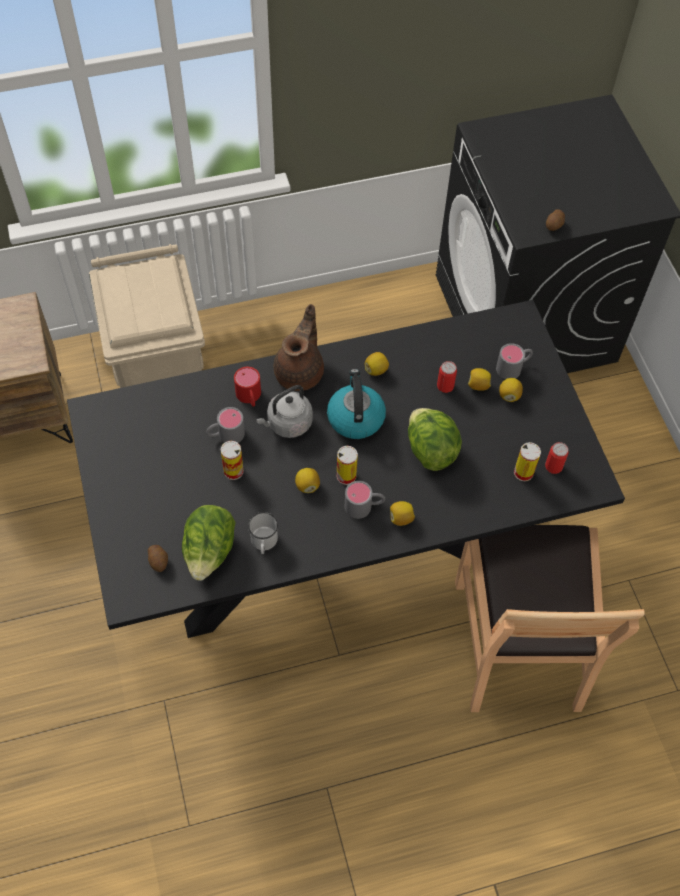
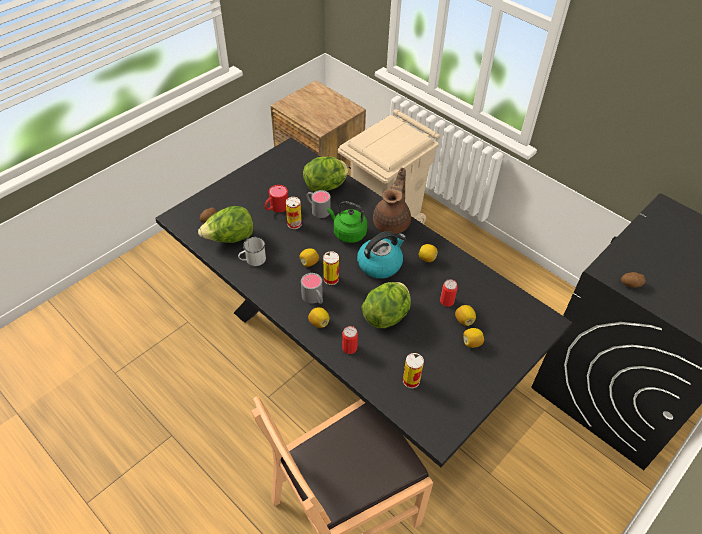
camera: 60 degrees right, 10 degrees down
red mug [234,367,261,407] -> red mug moved to [265,185,288,212]
grey kettle [256,385,313,438] -> green kettle [327,201,367,243]
brown teapot [274,304,324,391] -> brown teapot turned 60 degrees counterclockwise [373,167,411,234]
grey mug [496,343,533,379] -> none
can [545,442,568,474] -> can moved to [342,326,358,354]
none -> lettuce [303,156,348,192]

